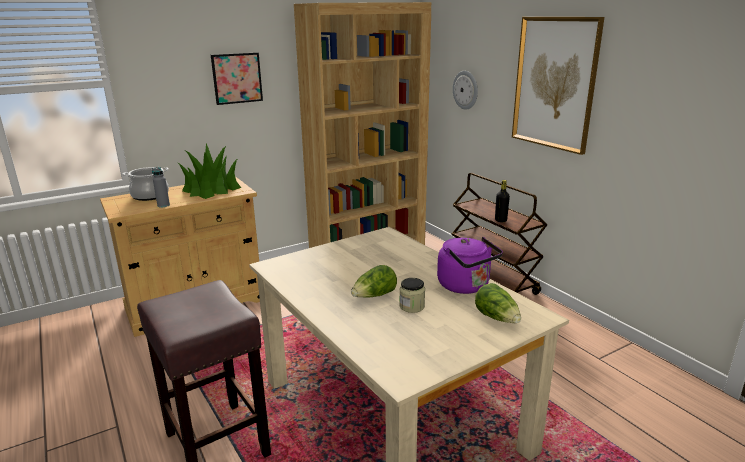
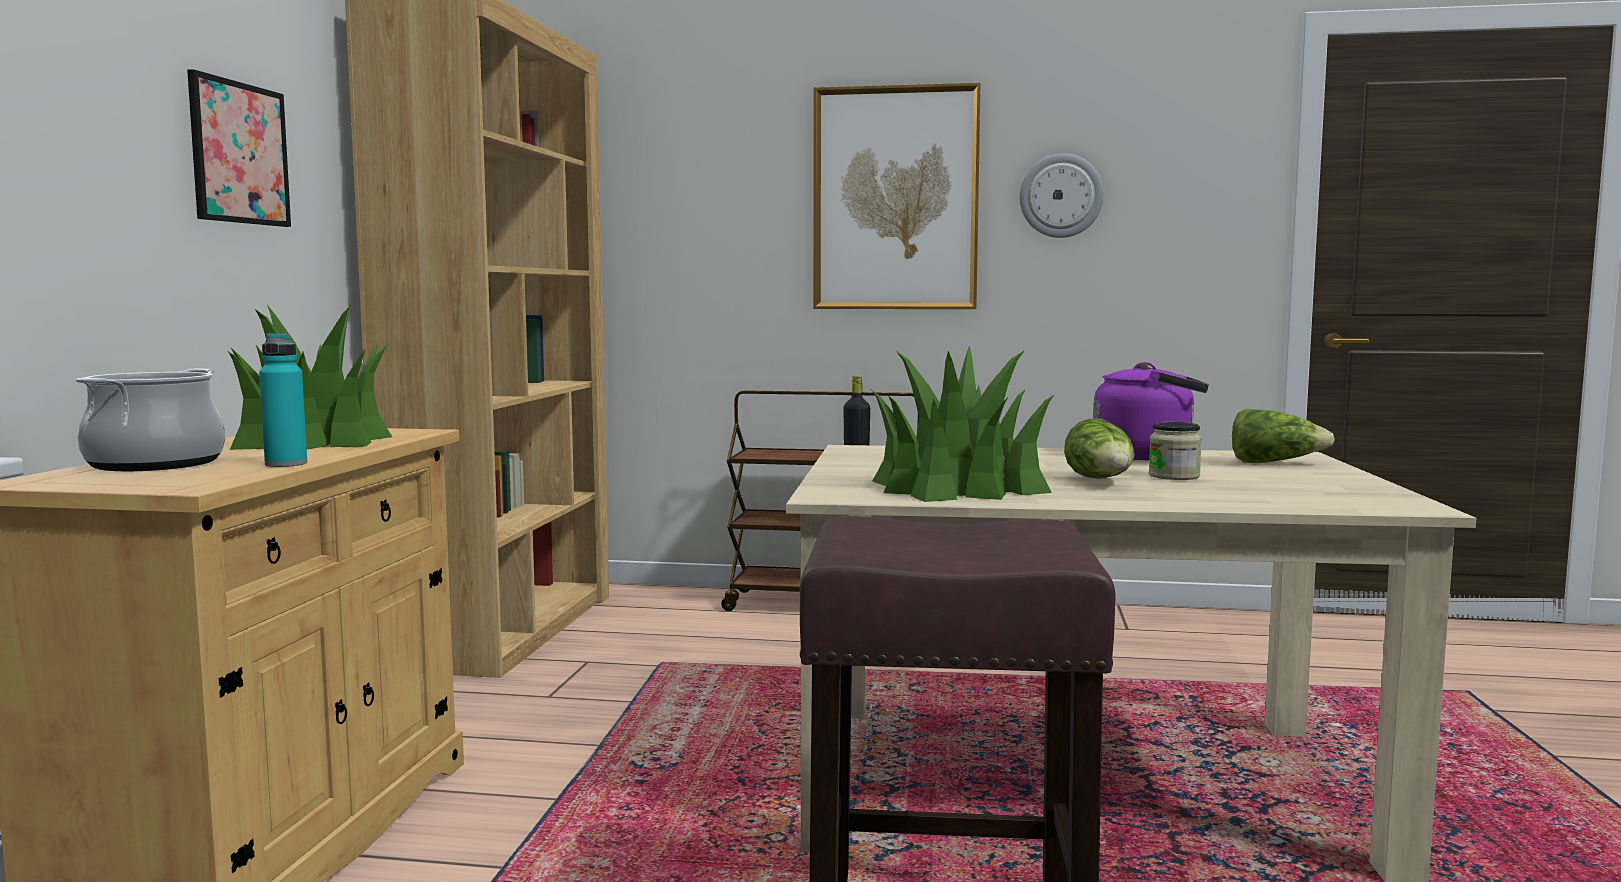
camera: 50 degrees left, 15 degrees down
grey bottle [152,167,170,208] -> turquoise bottle [259,333,307,467]
wall clock [453,71,478,110] -> wall clock moved to [1019,153,1104,238]
none -> potted plant [872,345,1055,502]

